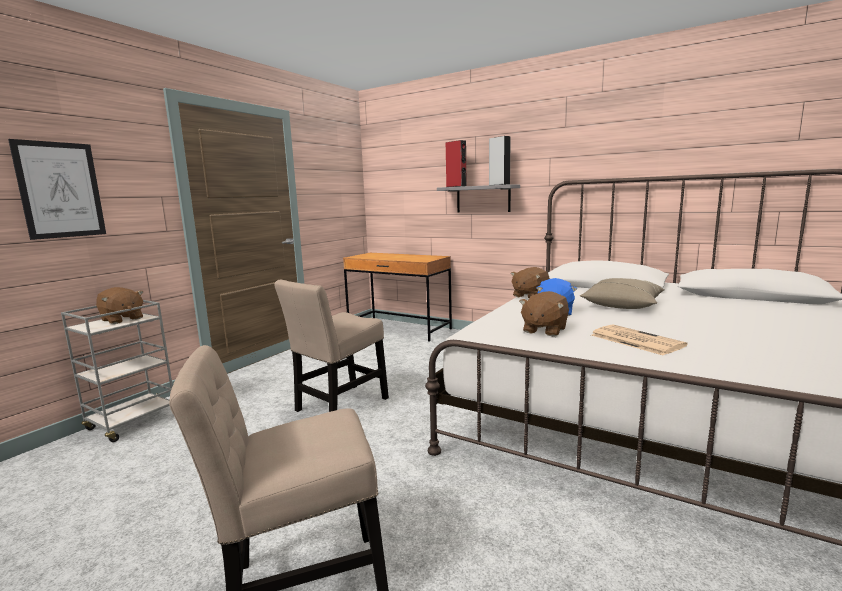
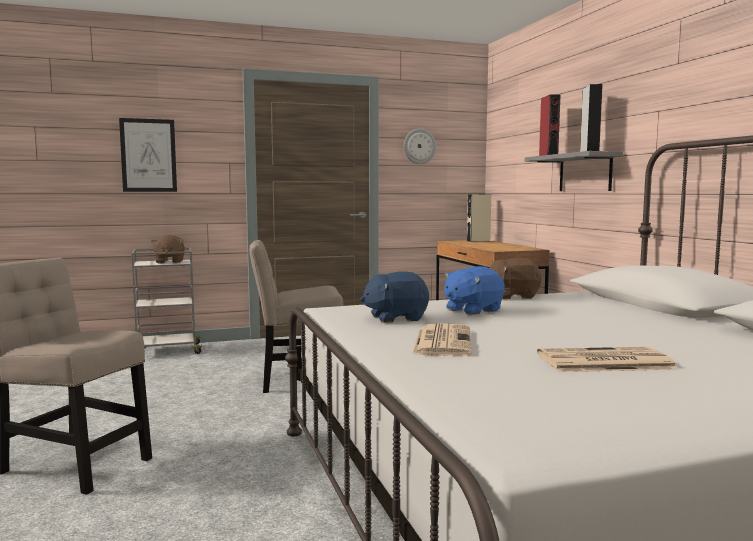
camera: 40 degrees right, 5 degrees down
brown plush toy [519,291,569,336] -> blue plush toy [360,272,429,323]
beige pillow [580,278,665,309] -> none
none -> wall clock [404,128,436,164]
none -> beige speaker [467,195,491,242]
none -> newspaper [537,347,677,372]

